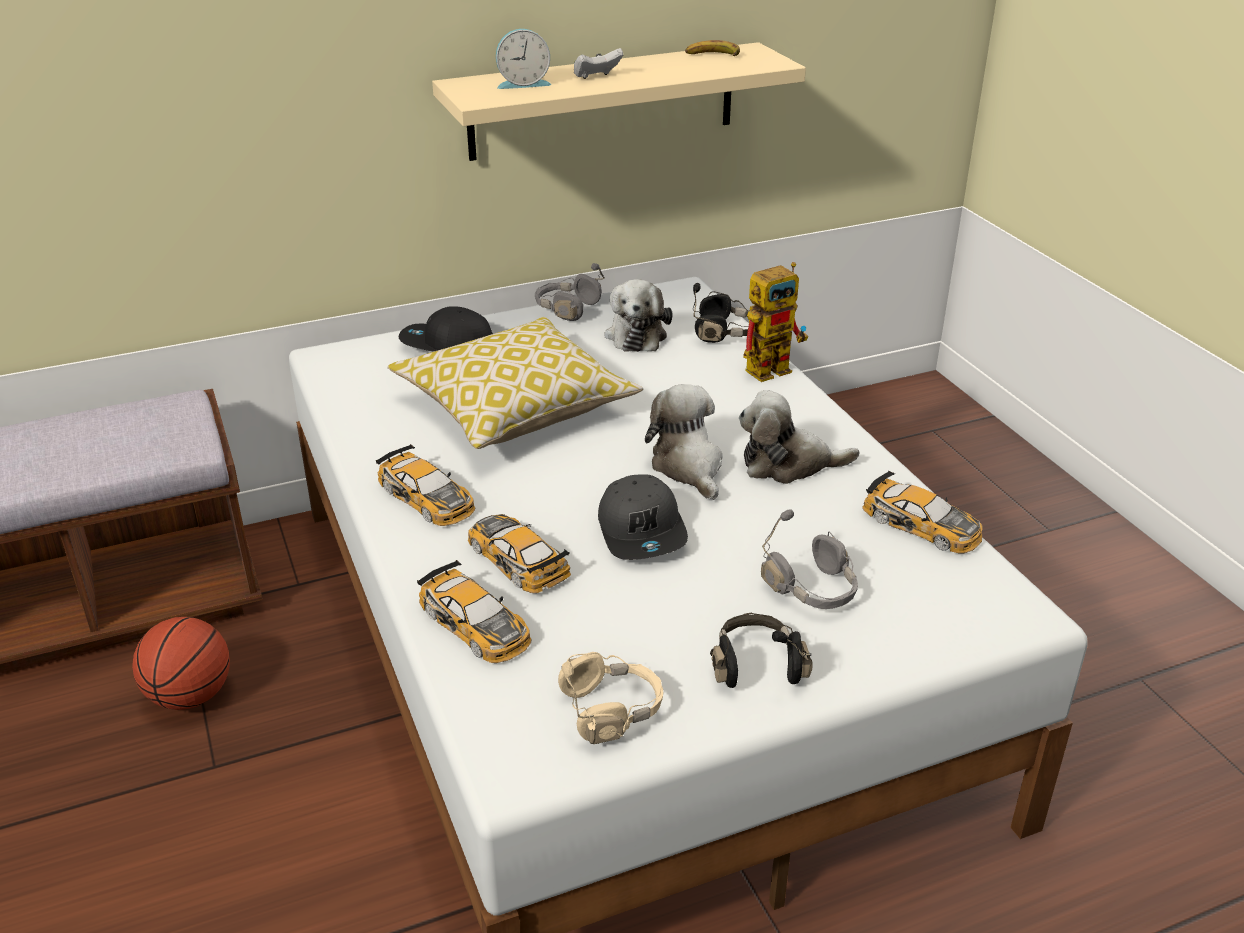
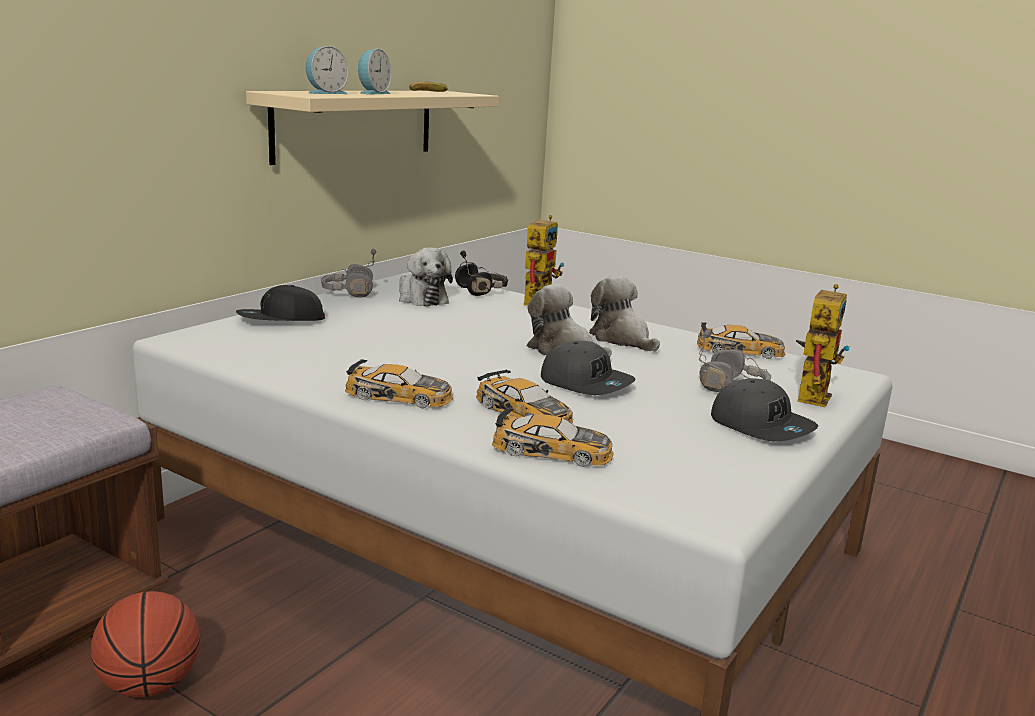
camera: 35 degrees left, 15 degrees down
pillow [388,317,643,449] -> none
toy car [468,514,571,593] -> toy car turned 150 degrees counterclockwise [476,369,573,423]
beige headphones [558,652,664,744] -> none
white game controller [574,48,623,79] -> alarm clock [358,49,392,94]
black headphones [710,613,813,688] -> grey cap [711,378,818,441]
plush toy [739,390,859,484] -> plush toy turned 90 degrees clockwise [589,276,660,352]
none -> toy robot [796,284,850,407]

